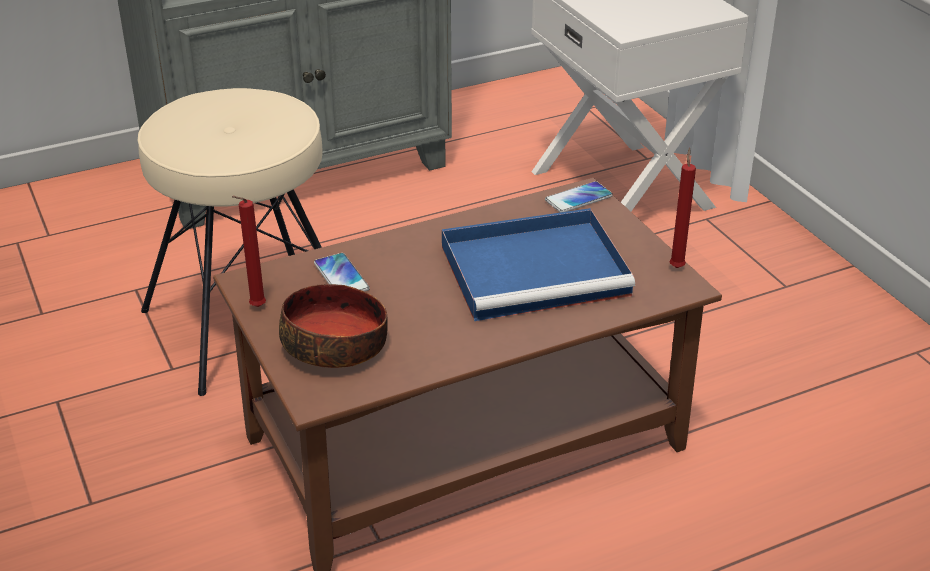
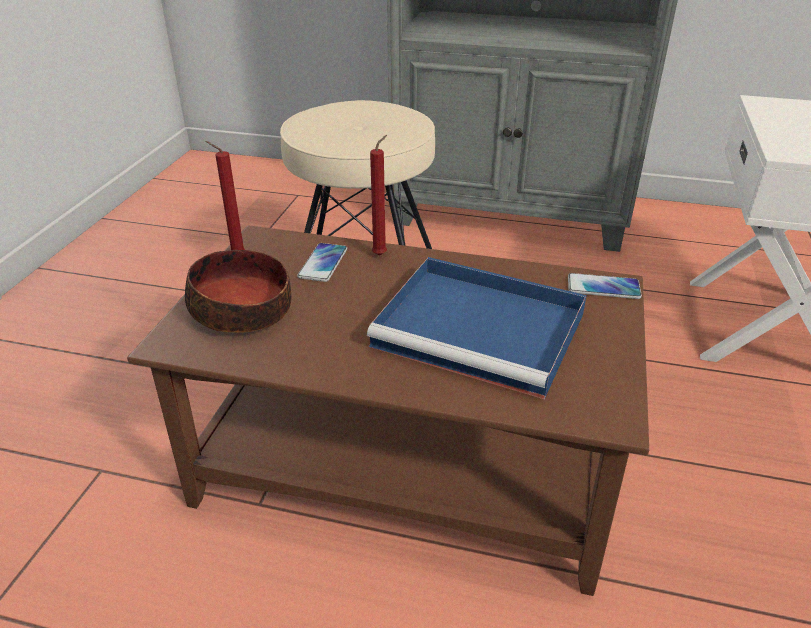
camera: 40 degrees right, 0 degrees up
red candle [669,148,696,268] -> red candle moved to [370,135,387,256]

